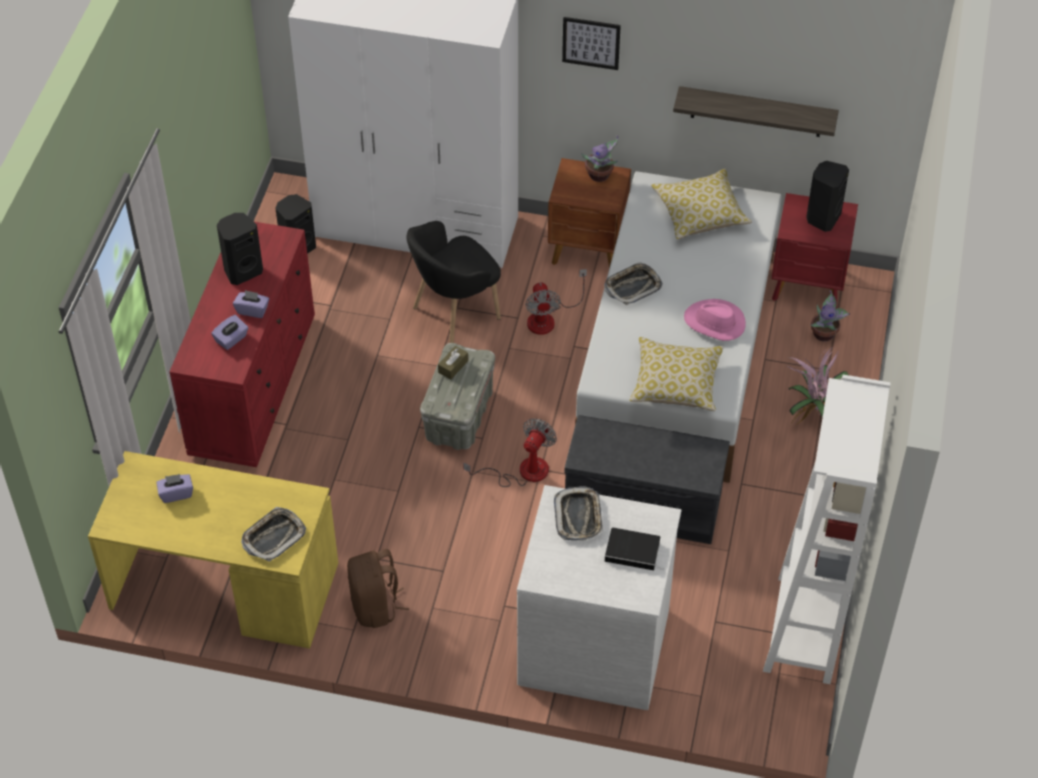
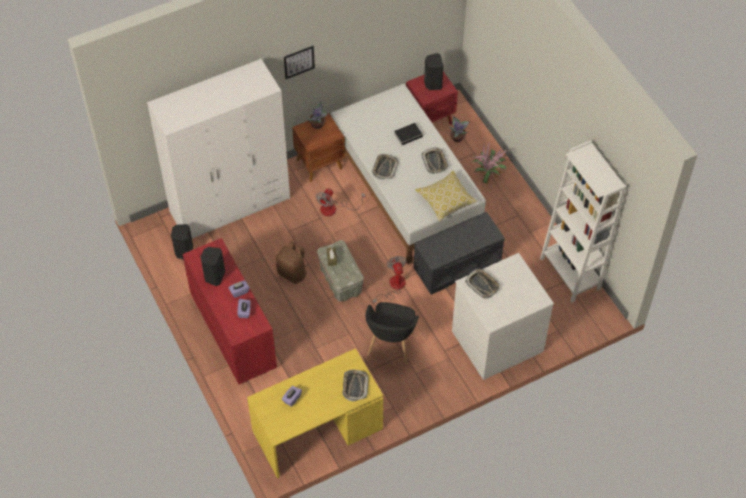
camera: 40 degrees left, 5 degrees up
brown backpack [347,549,409,628] -> brown backpack moved to [276,241,308,284]
black armchair [406,221,501,343] -> black armchair moved to [365,302,419,365]
fan [525,269,587,335] -> fan turned 75 degrees clockwise [316,188,365,216]
book [605,527,663,570] -> book moved to [394,123,425,145]
pillow [651,169,752,239] -> none
shelf [673,86,839,137] -> none
pink hat [684,299,746,341] -> tray [422,148,449,174]

